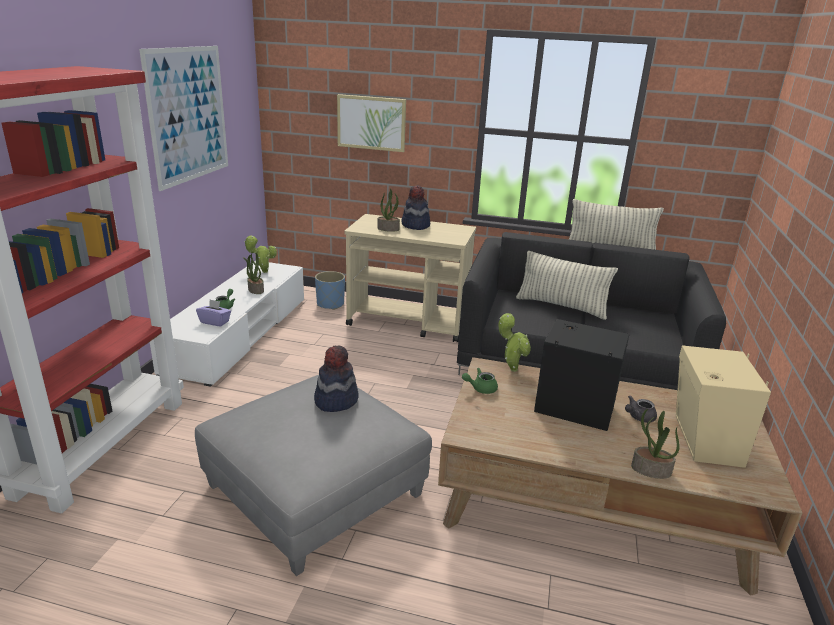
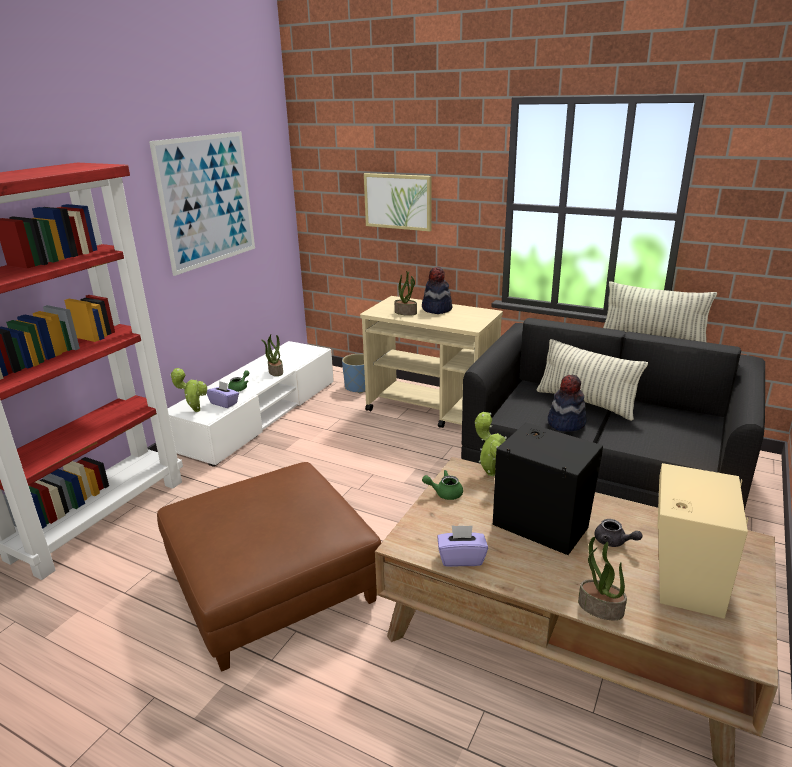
camera: 15 degrees right, 0 degrees up
grey ottoman [195,375,432,576] -> brown ottoman [157,462,381,672]
potted plant [244,235,277,273] -> potted plant moved to [170,368,207,412]
hat [314,345,359,412] -> hat moved to [548,375,587,432]
grey teapot [625,395,657,423] -> grey teapot turned 120 degrees counterclockwise [594,519,642,547]
none -> purple tissue box [437,525,488,567]

